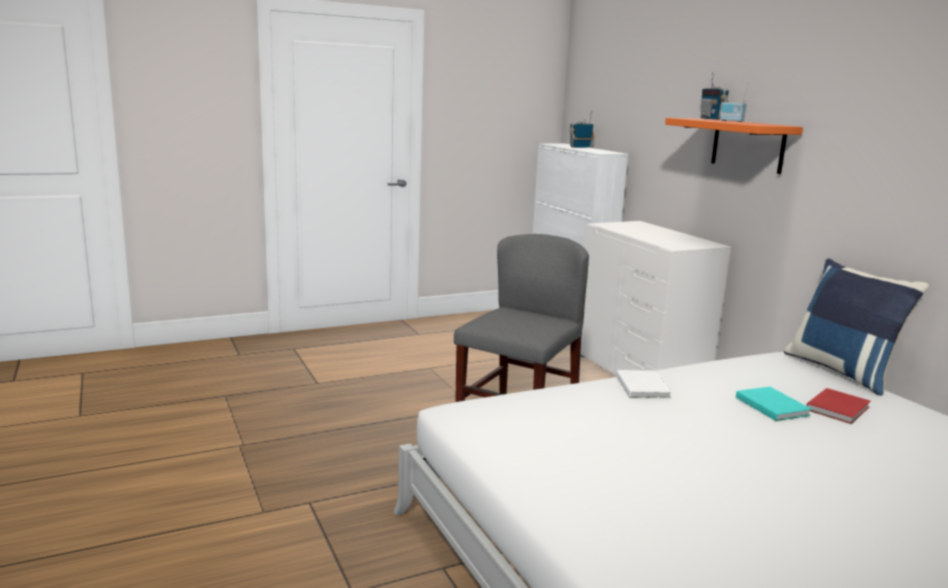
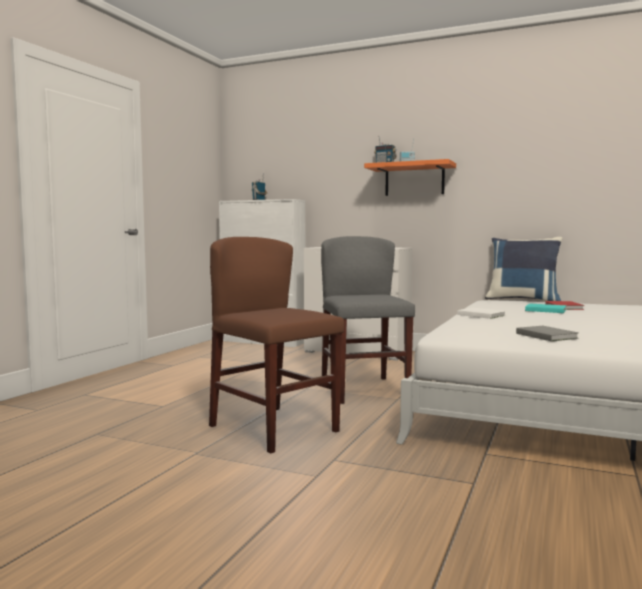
camera: 40 degrees left, 10 degrees down
none -> brown chair [209,237,344,453]
none -> grey book [516,326,579,341]

